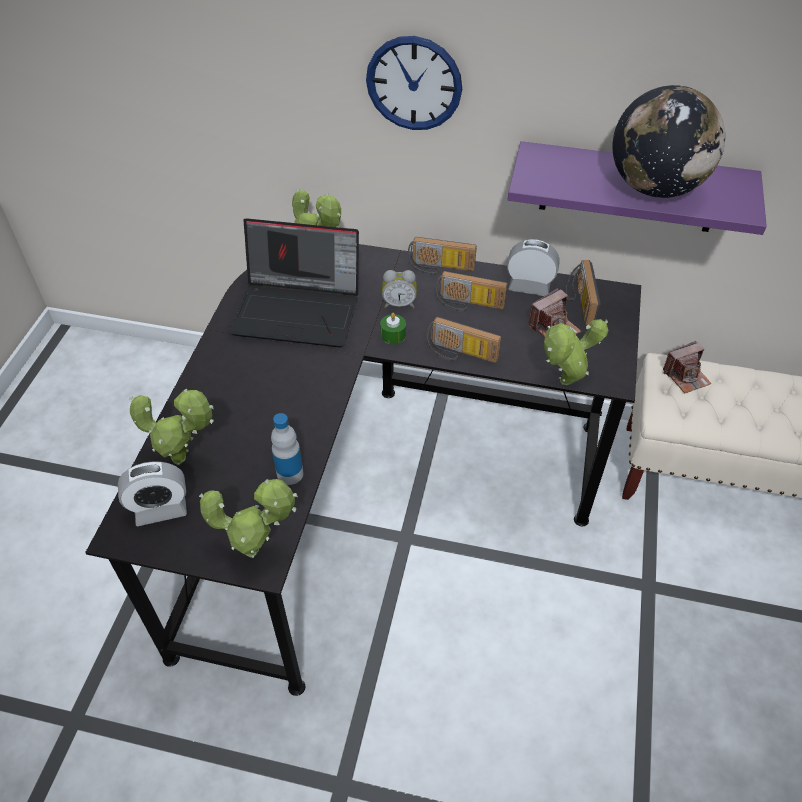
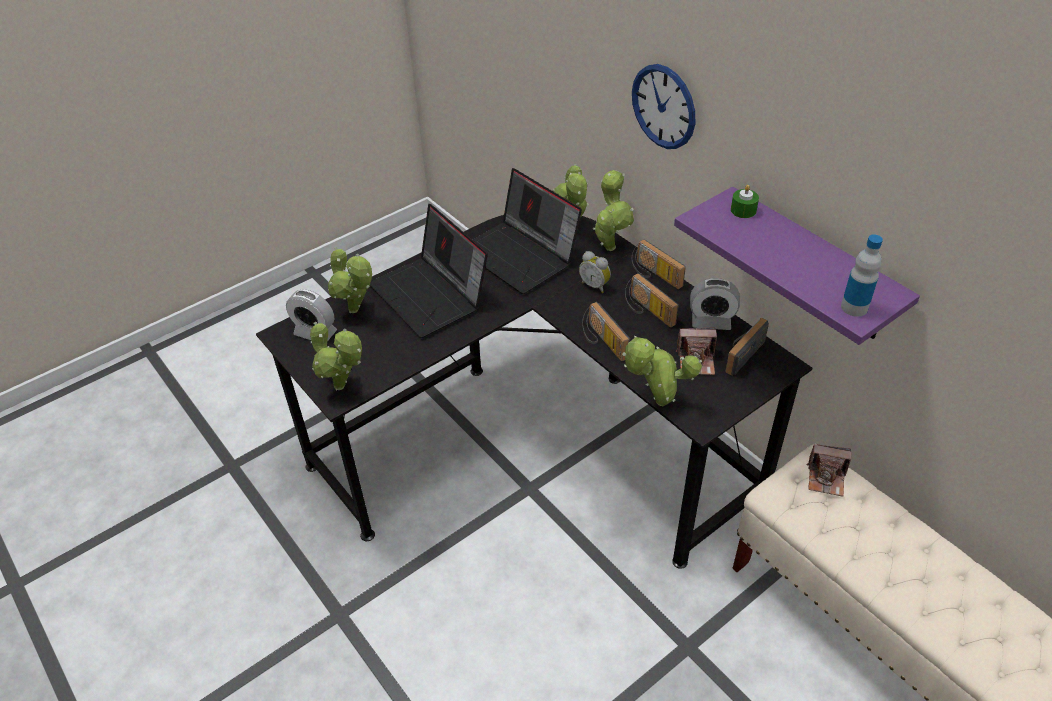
camera: 40 degrees right, 5 degrees down
bottle [271,413,304,485] -> bottle moved to [841,234,883,317]
green candle [380,313,406,344] -> green candle moved to [731,185,759,218]
alarm clock [507,239,560,296] -> alarm clock turned 135 degrees clockwise [690,278,740,330]
globe [612,85,725,198] -> none
none -> laptop [370,204,488,338]
none -> potted plant [593,170,634,251]

